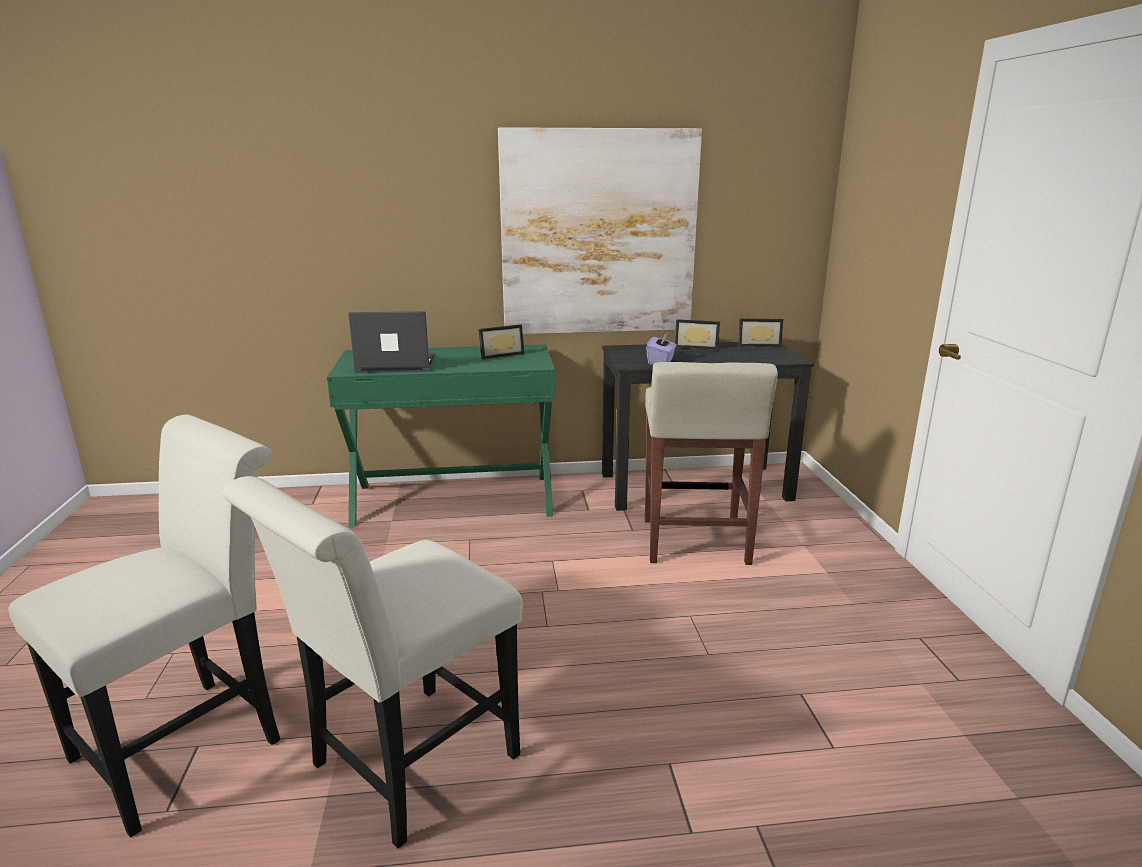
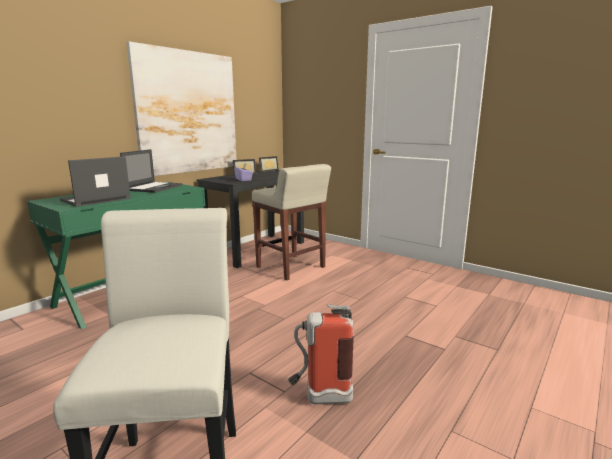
camera: 45 degrees left, 5 degrees down
white chair [223,476,523,848] -> fire extinguisher [288,304,354,404]
picture frame [479,324,525,359] -> laptop [120,149,182,193]

